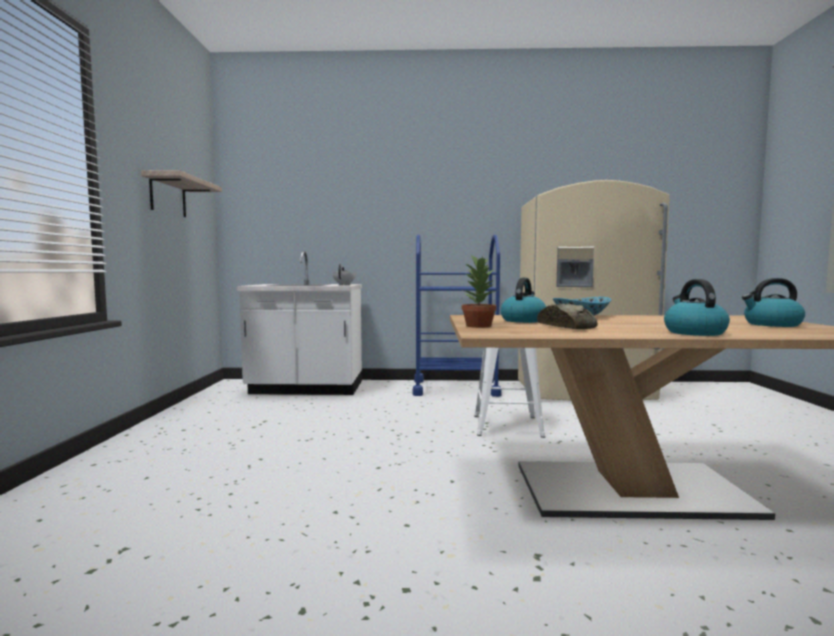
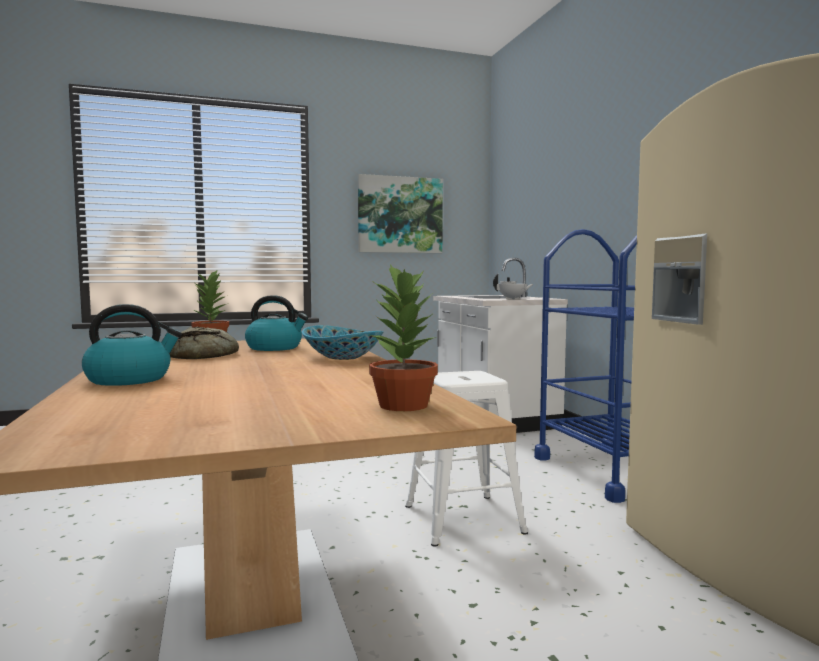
camera: 70 degrees right, 0 degrees up
shelf [141,170,222,217] -> picture [358,174,443,253]
kettle [742,278,805,327] -> none
none -> potted plant [369,264,438,411]

